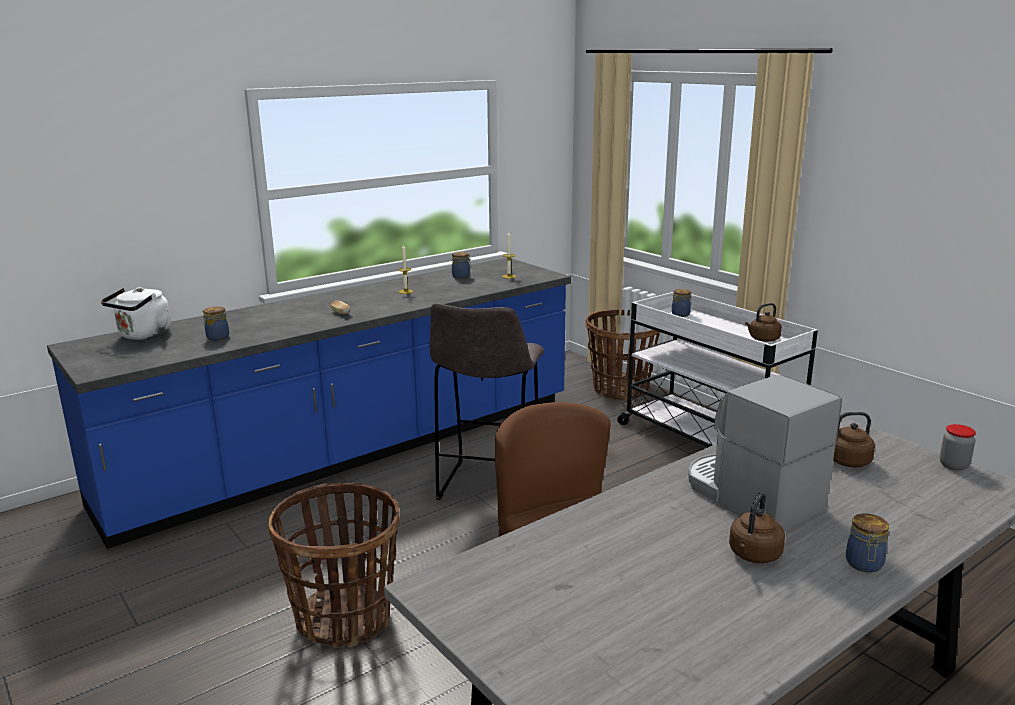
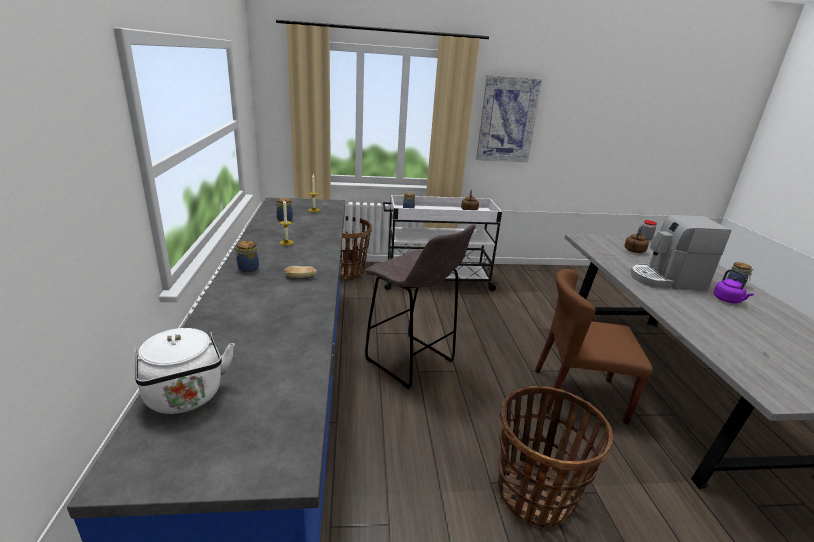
camera: 60 degrees left, 5 degrees up
jar [203,306,229,341] -> jar moved to [234,241,259,272]
brown kettle [729,492,785,563] -> purple kettle [713,269,754,303]
none -> picture [476,75,542,162]

